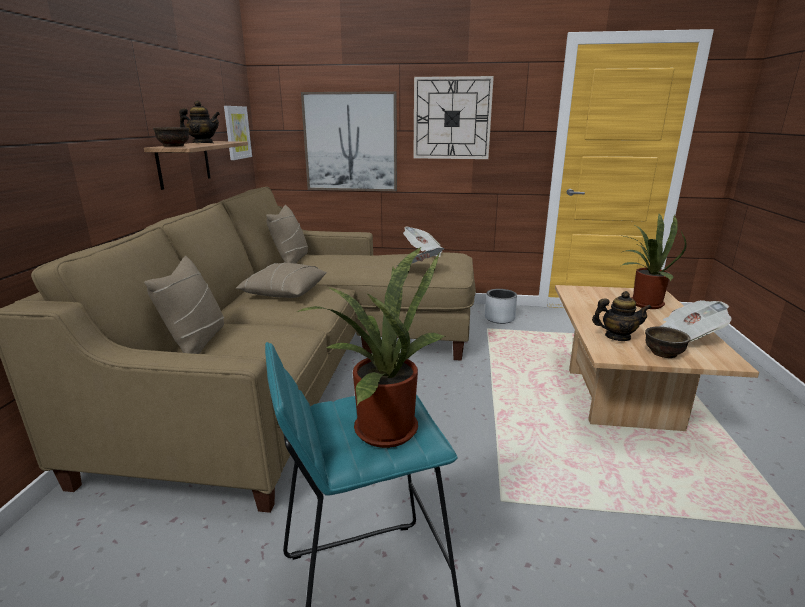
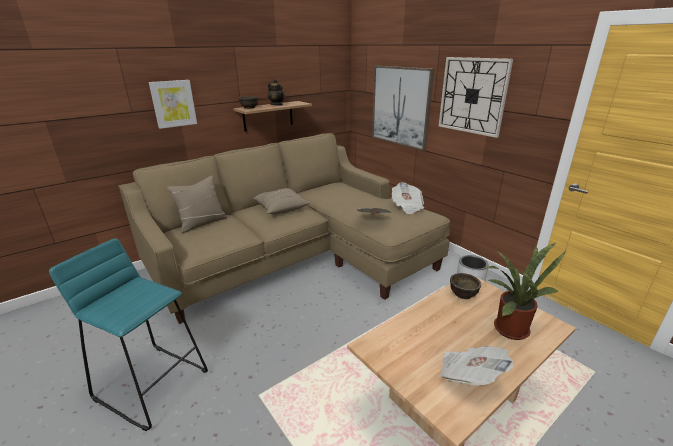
camera: 45 degrees right, 5 degrees up
picture [224,106,252,160] -> picture moved to [149,80,197,129]
beige pillow [266,205,308,264] -> none
potted plant [297,247,444,448] -> none
teapot [592,291,652,341] -> none
brown bowl [645,326,691,358] -> brown bowl moved to [450,273,481,299]

